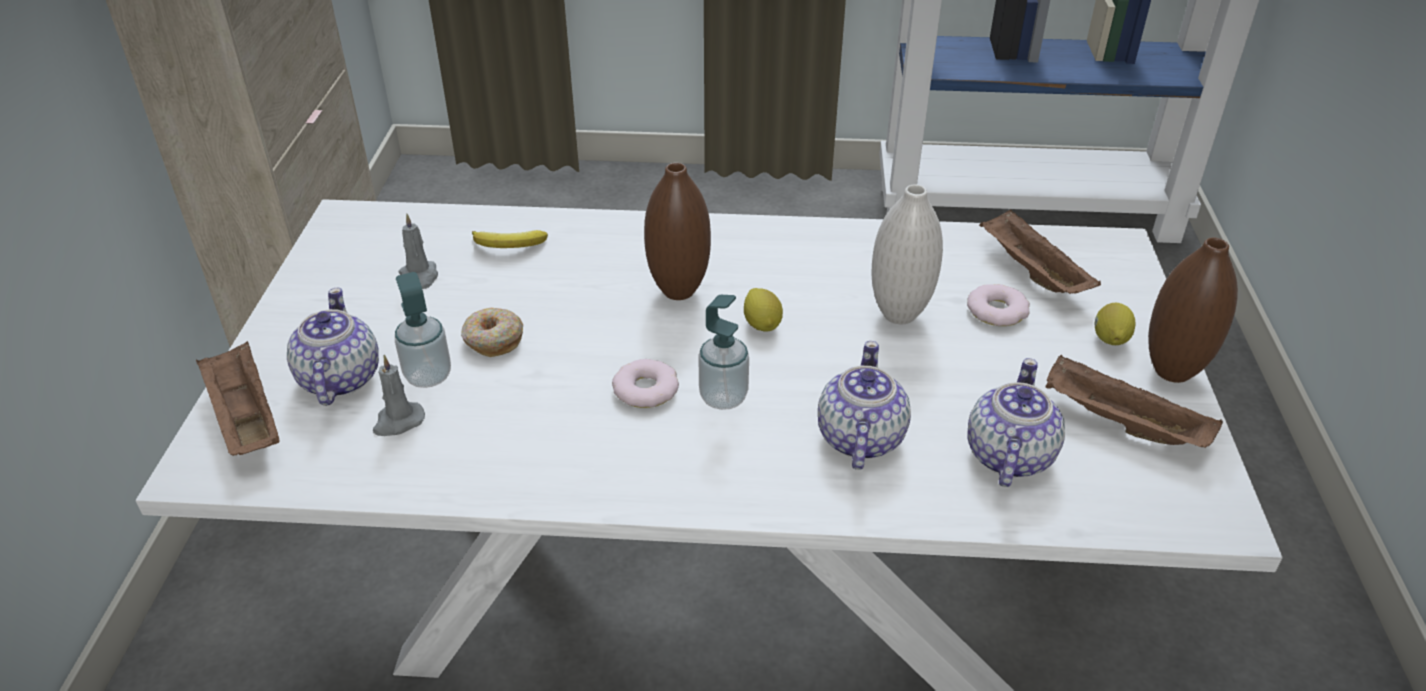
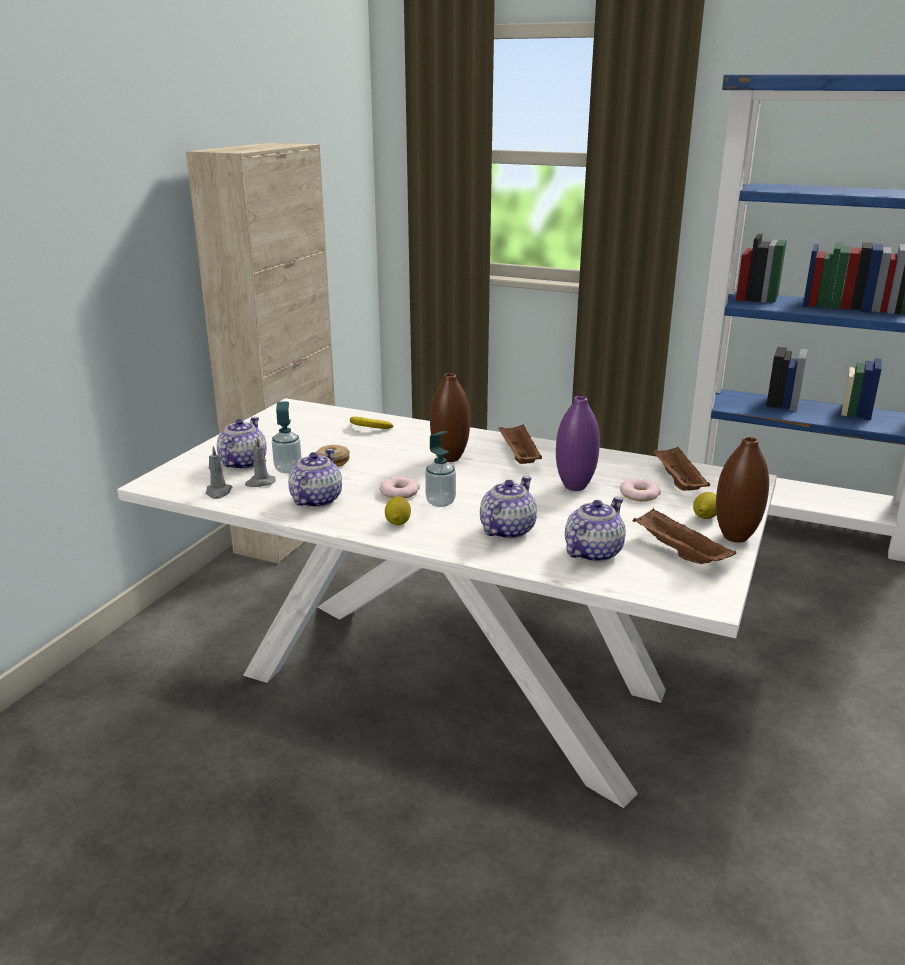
camera: 20 degrees right, 15 degrees down
brown tray [196,341,280,456] -> brown tray moved to [498,424,542,464]
grey candle [399,214,438,289] -> grey candle moved to [206,446,232,499]
lemon [744,288,783,332] -> lemon moved to [385,497,411,525]
white vase [871,185,943,324] -> purple vase [556,396,600,491]
none -> teapot [288,449,342,508]

